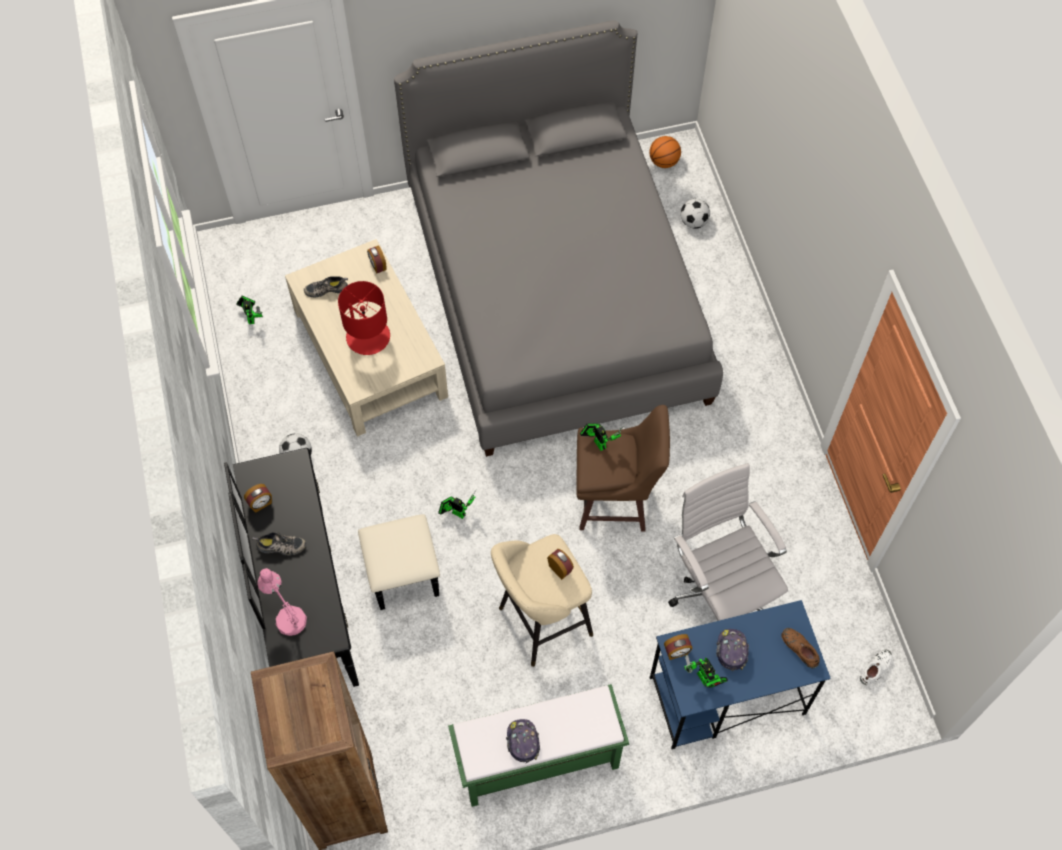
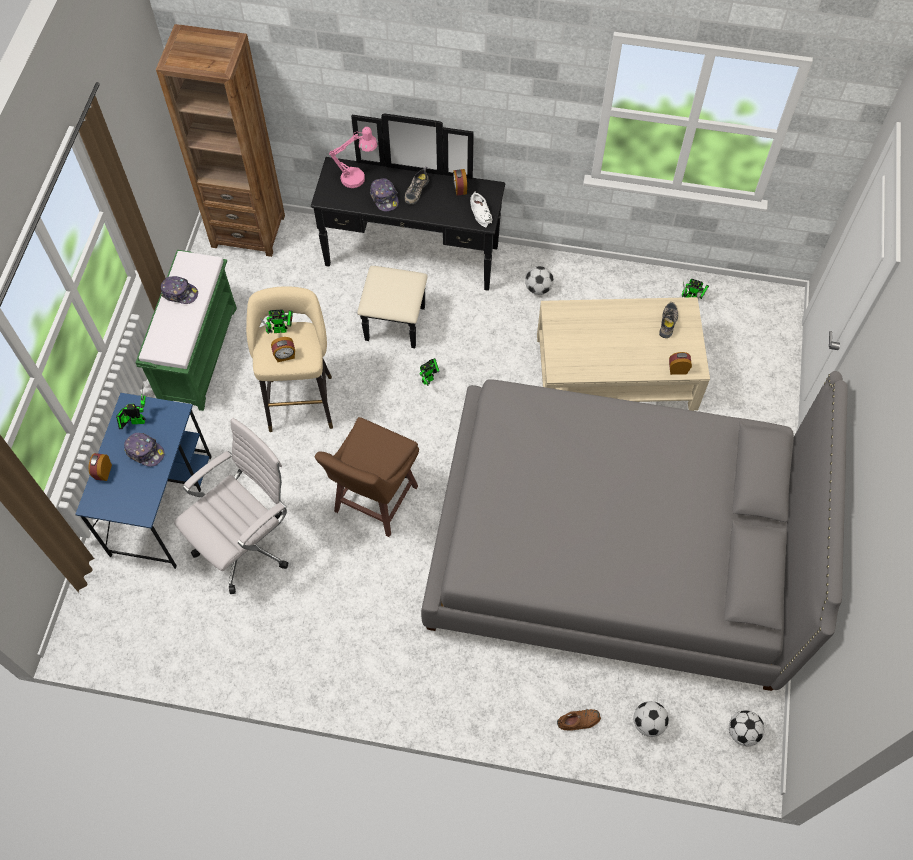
camera: 115 degrees right, 0 degrees up
red table lamp [338,281,390,355] -> none
toy robot [580,423,623,451] -> toy robot moved to [260,310,293,334]
basketball [649,136,681,168] -> football [729,710,765,746]
alarm clock [664,634,693,660] -> alarm clock moved to [88,453,112,481]
white office chair [668,463,788,621] -> white office chair turned 45 degrees counterclockwise [174,418,288,594]
brown shoe [781,628,820,669] -> brown shoe moved to [557,709,601,731]
white shoe [860,649,892,685] -> white shoe moved to [470,191,492,227]
none -> cap [370,178,399,212]

